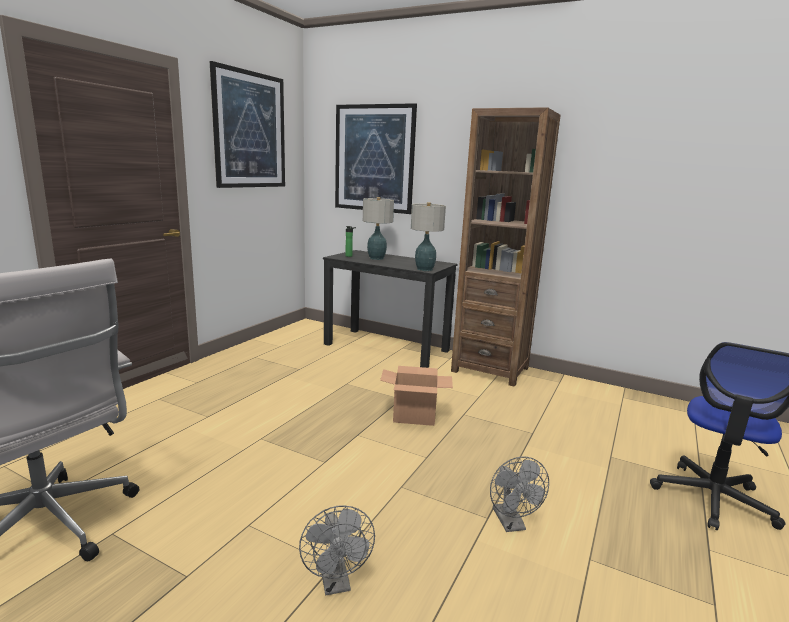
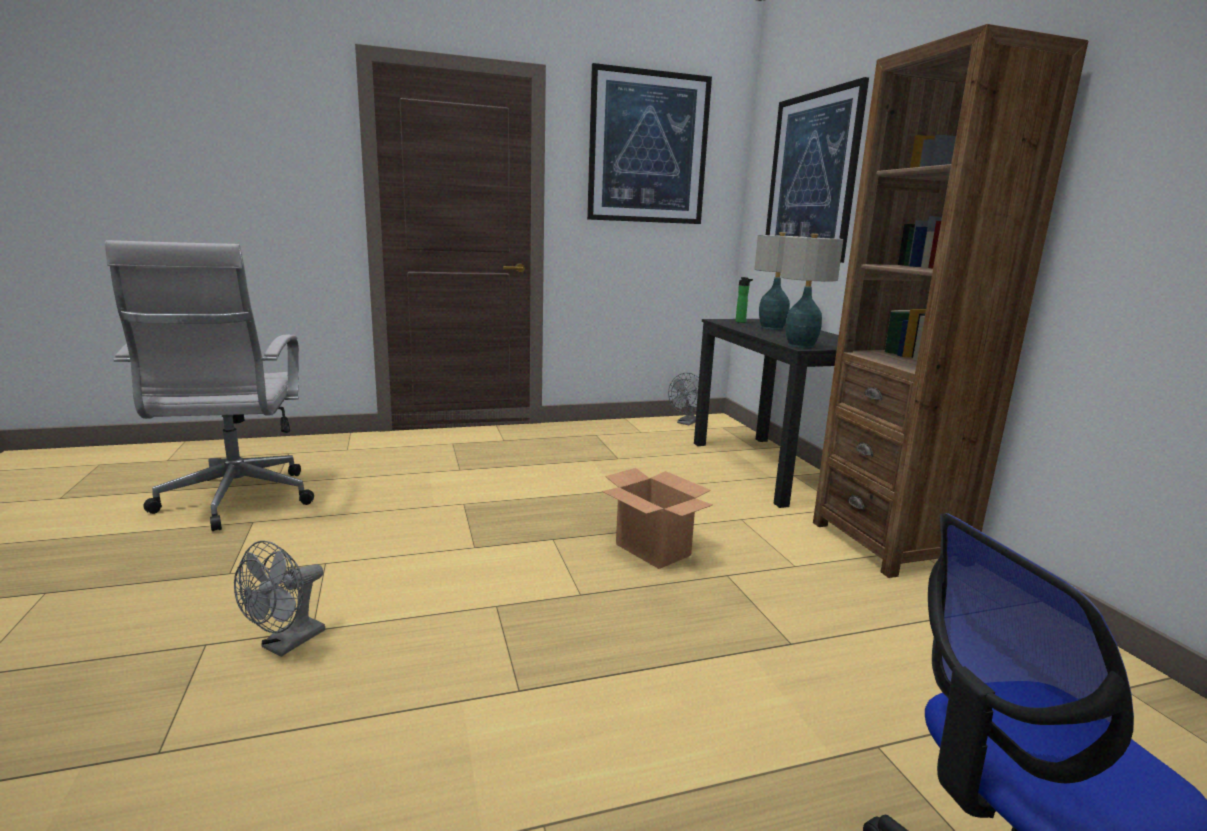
camera: 45 degrees right, 0 degrees up
grey fan [490,456,549,532] -> grey fan moved to [668,373,699,425]

